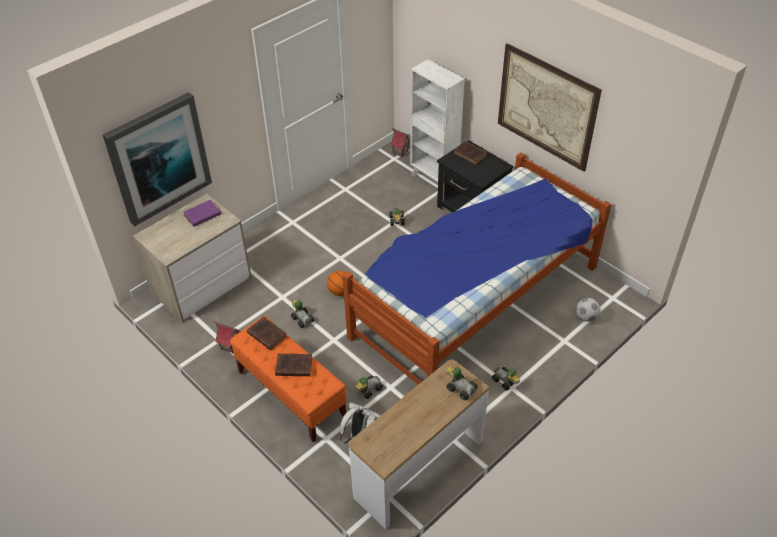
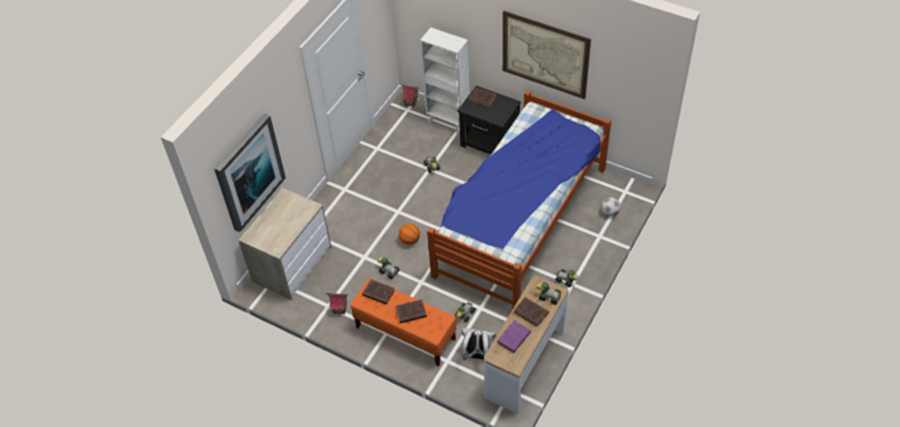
camera: 15 degrees left, 5 degrees up
purple book [183,200,221,227] -> purple book moved to [497,321,531,353]
none -> brown book [514,297,549,327]

